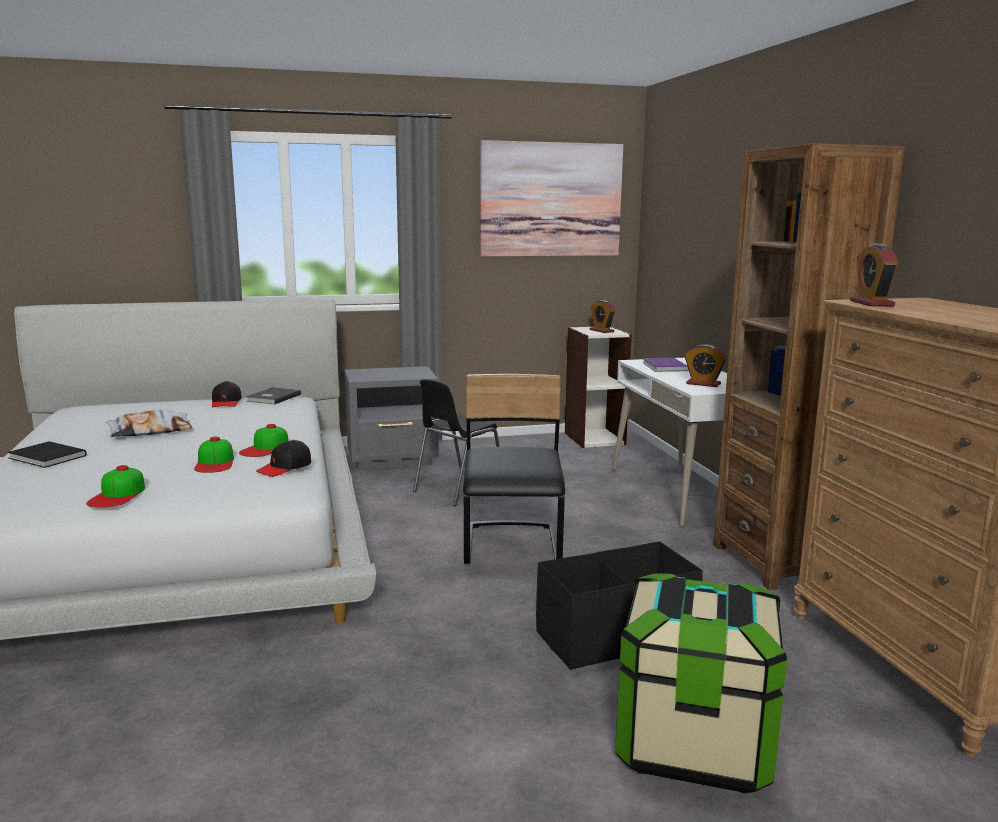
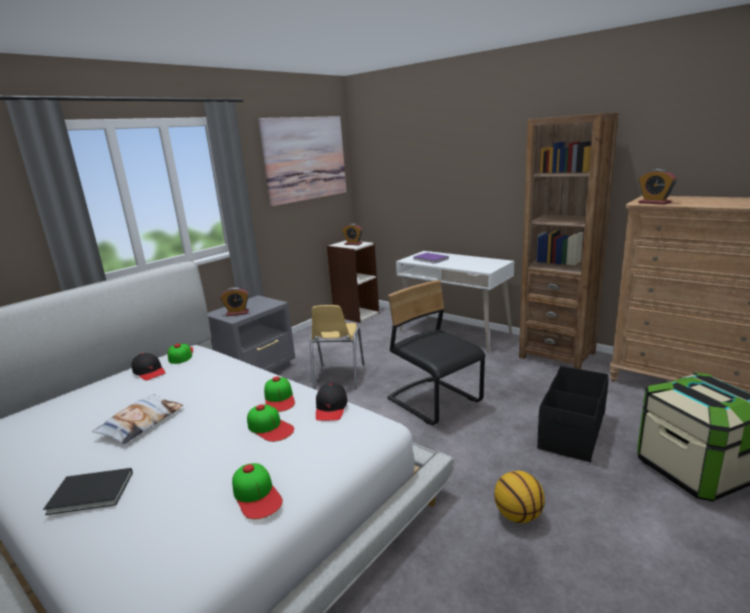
camera: 35 degrees left, 5 degrees up
grey book [246,387,301,405] -> cap [168,344,193,364]
black chair [413,379,500,506] -> yellow chair [310,305,364,389]
alarm clock [685,344,727,387] -> alarm clock moved to [220,287,249,316]
none -> basketball [494,471,545,523]

